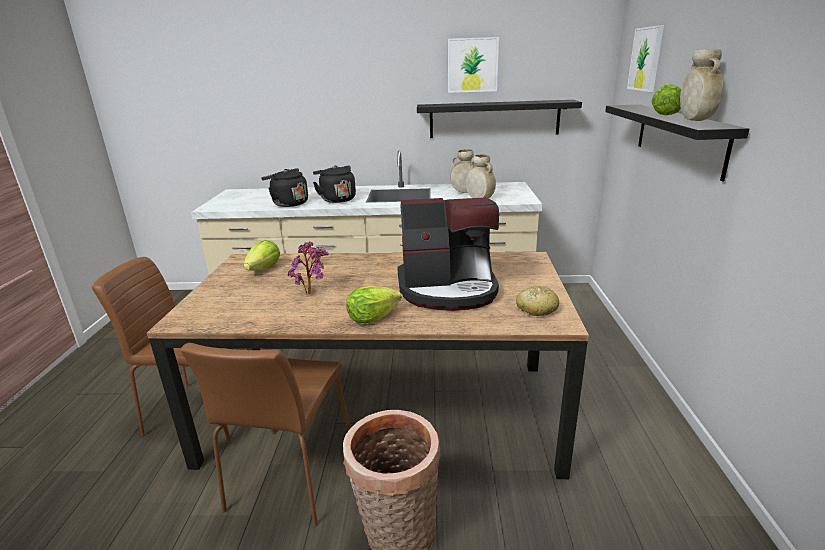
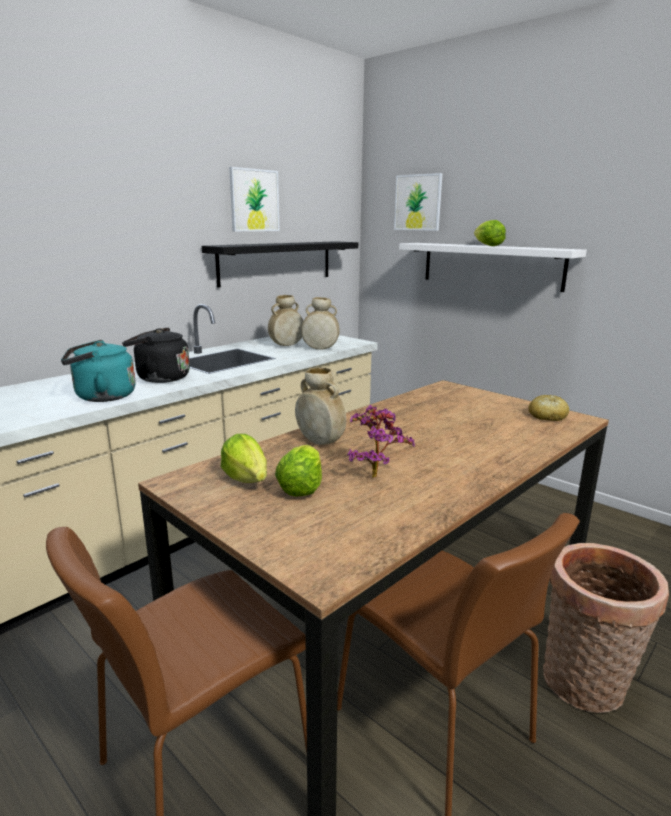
camera: 50 degrees left, 5 degrees down
black kettle [261,168,308,207] -> turquoise kettle [61,340,136,402]
lettuce [346,286,402,324] -> lettuce moved to [275,445,322,497]
coffee machine [397,197,499,311] -> none
black shelf [605,104,749,181] -> white shelf [399,243,587,292]
beige vase [680,49,723,121] -> beige vase moved to [295,367,346,445]

